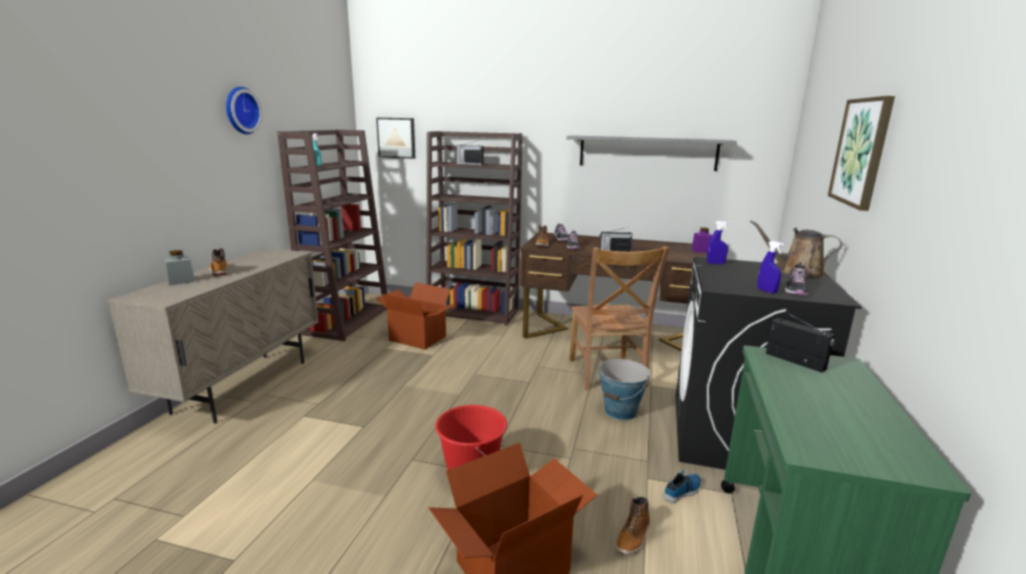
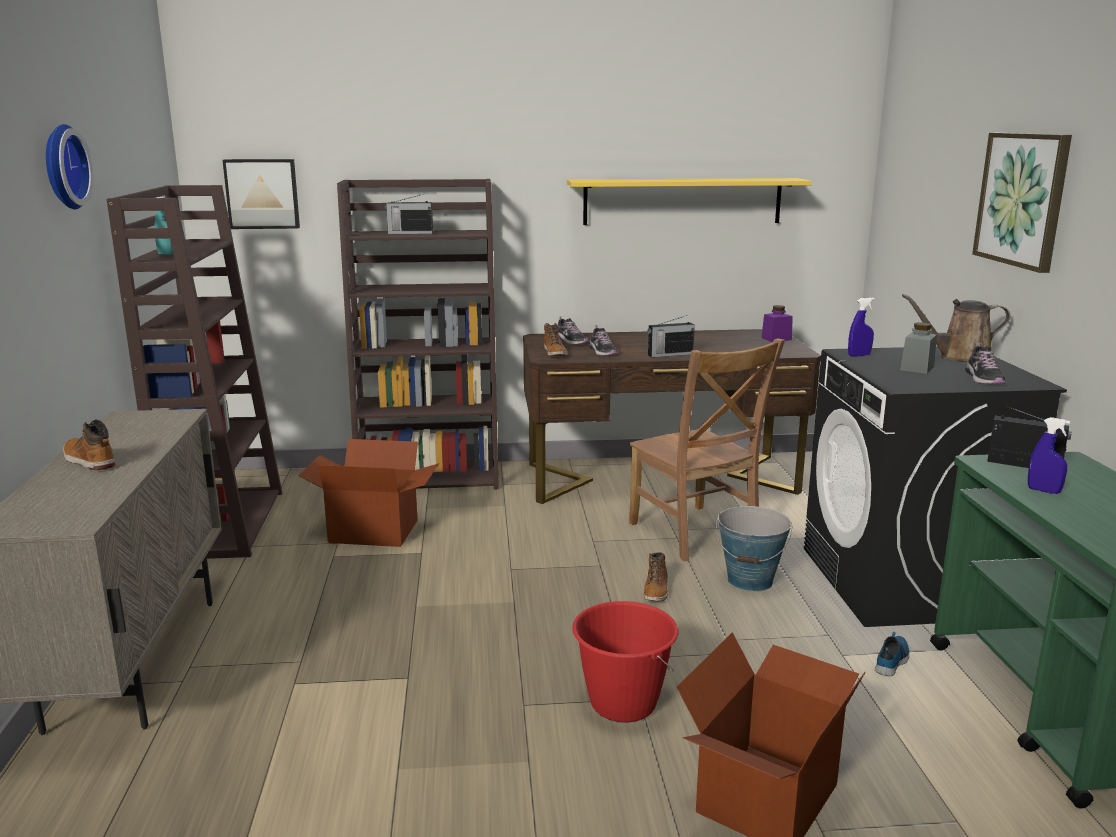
camera: 20 degrees left, 0 degrees up
grey jar [164,250,195,286] -> grey jar moved to [900,322,937,374]
grey shelf [566,135,737,171] -> yellow shelf [567,178,812,225]
boot [616,497,650,555] -> boot moved to [644,553,668,601]
blue spray bottle [758,241,784,294] -> blue spray bottle moved to [1028,417,1071,494]

